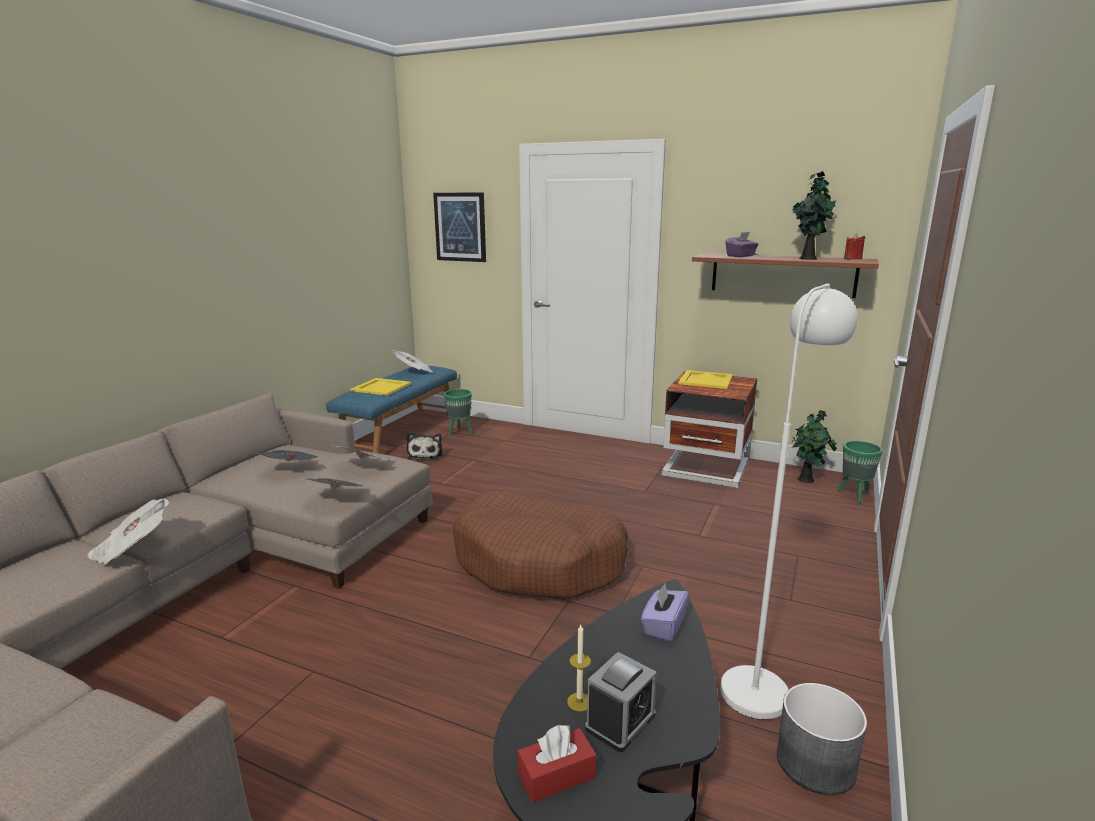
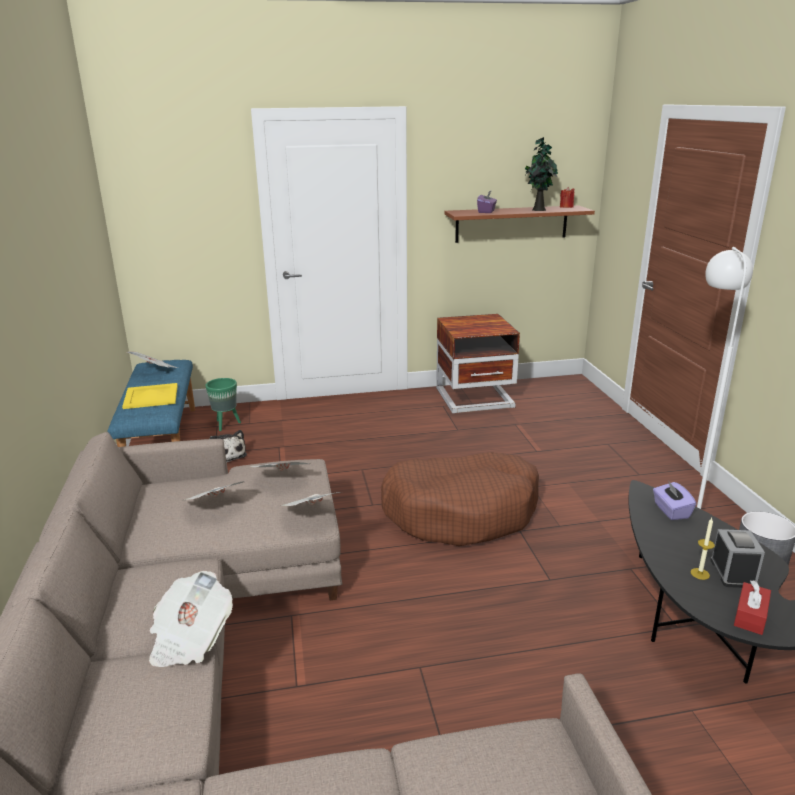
camera: 35 degrees left, 5 degrees up
picture [433,193,486,262] -> none
yellow tray [678,370,733,389] -> none
potted plant [793,410,837,483] -> none
green planter [837,441,883,504] -> none

